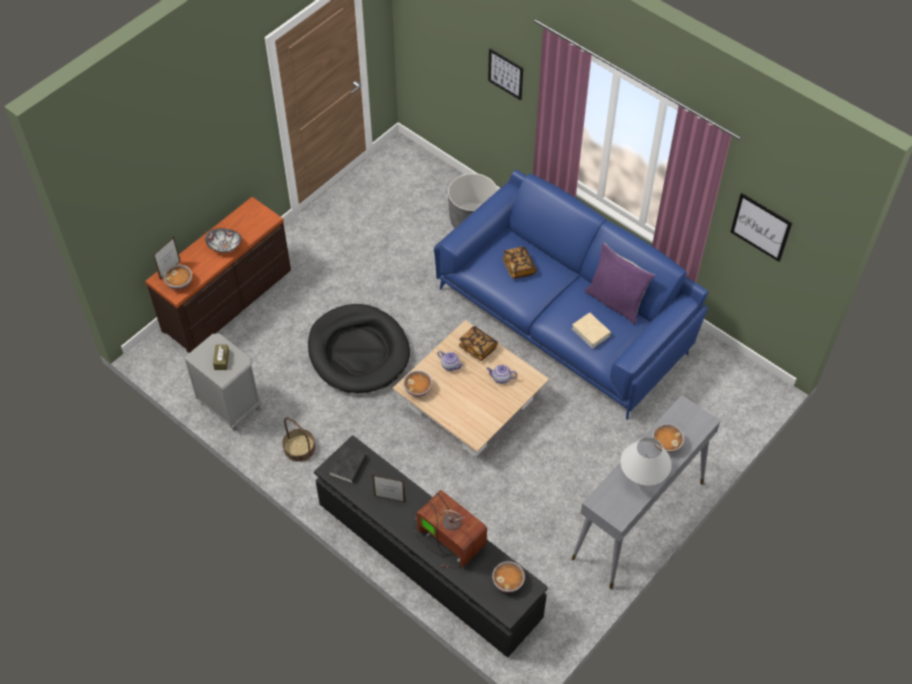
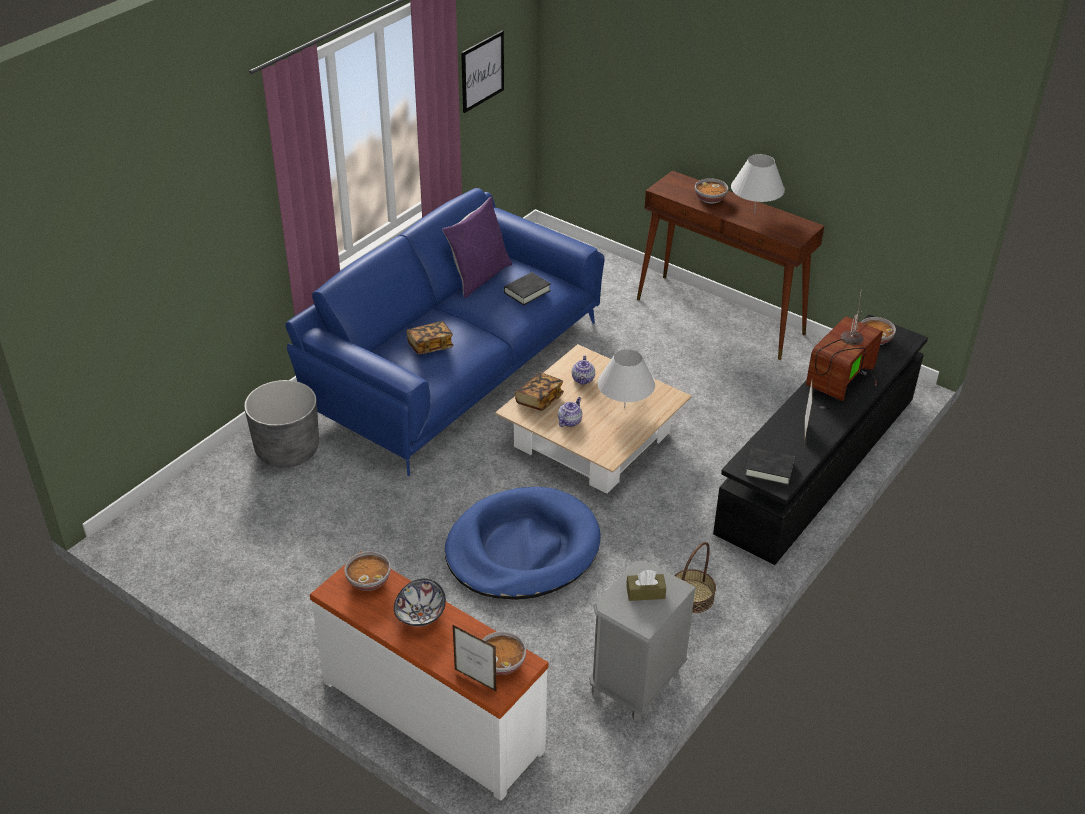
camera: 95 degrees left, 15 degrees down
brown dresser [145,197,291,353] -> white dresser [310,551,548,801]
black dog bed [308,304,410,393] -> blue dog bed [445,487,601,600]
bowl [403,371,432,397] -> bowl moved to [344,551,391,591]
picture [488,49,523,100] -> none
beige book [572,313,611,348] -> black book [504,272,551,305]
grey console table [572,395,720,589] -> brown console table [637,170,824,360]
none -> white table lamp [597,349,655,408]

